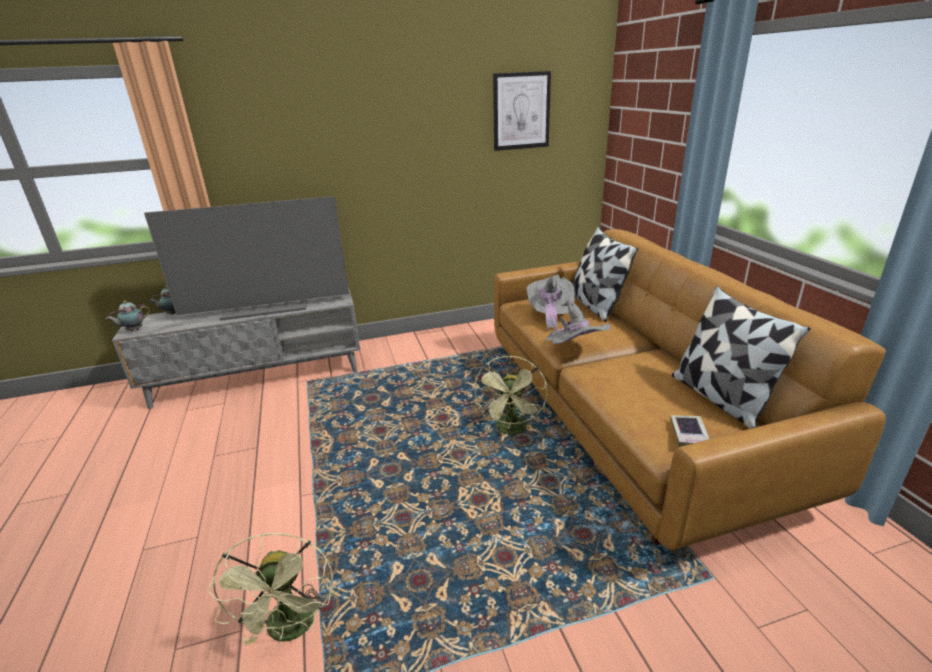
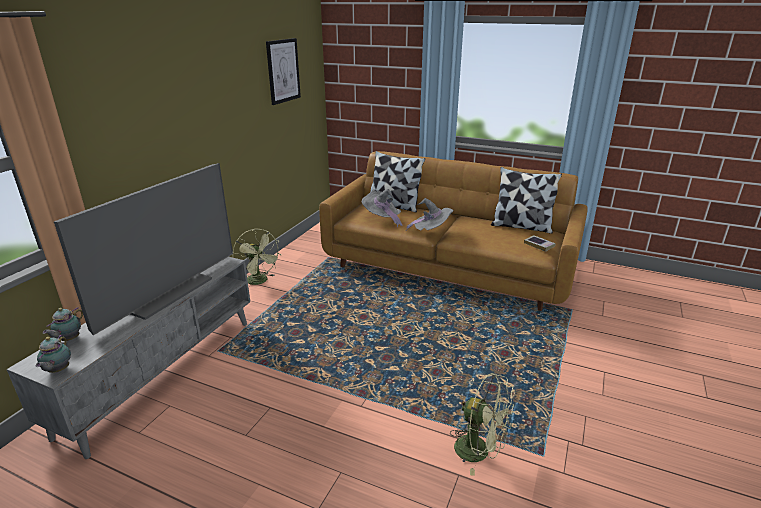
camera: 50 degrees left, 0 degrees up
green fan [474,356,547,435] -> green fan moved to [232,229,279,285]

